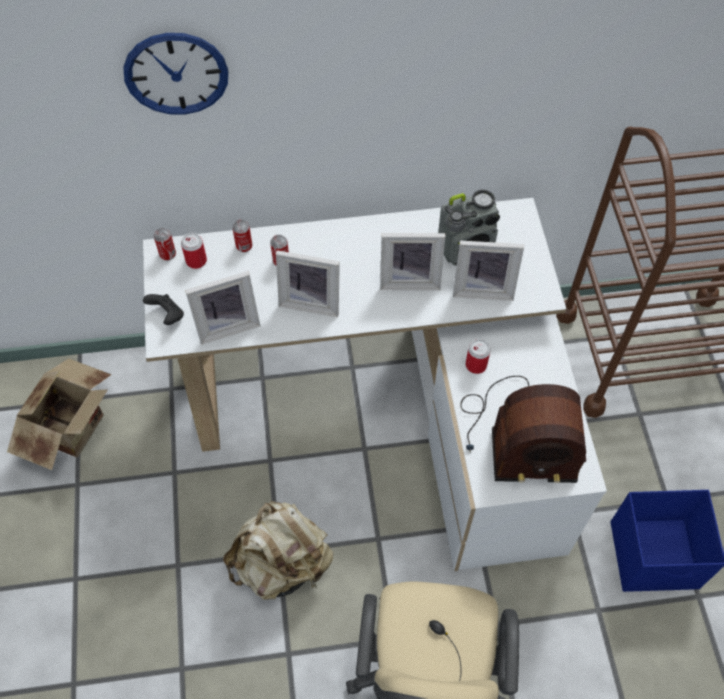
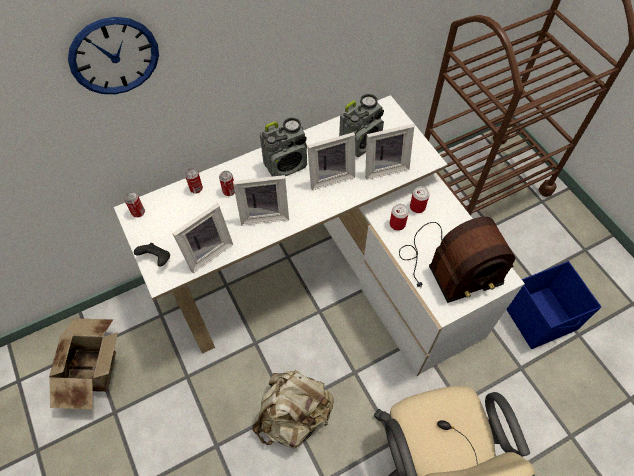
camera: 20 degrees left, 0 degrees up
can [181,233,207,269] -> can moved to [410,186,430,213]
none -> radio [260,118,307,177]

